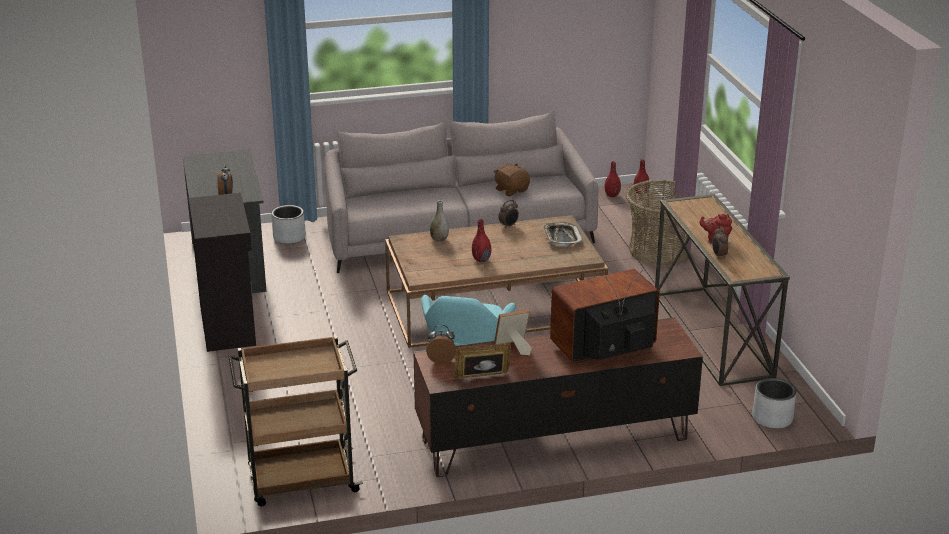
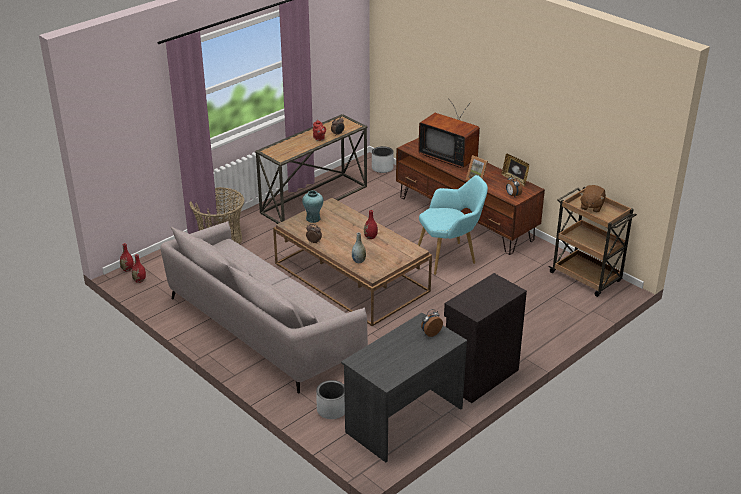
camera: 120 degrees left, 5 degrees up
brown plush toy [494,164,530,196] -> brown plush toy moved to [580,185,606,212]
tray [543,222,583,247] -> turquoise vase [302,190,323,223]

